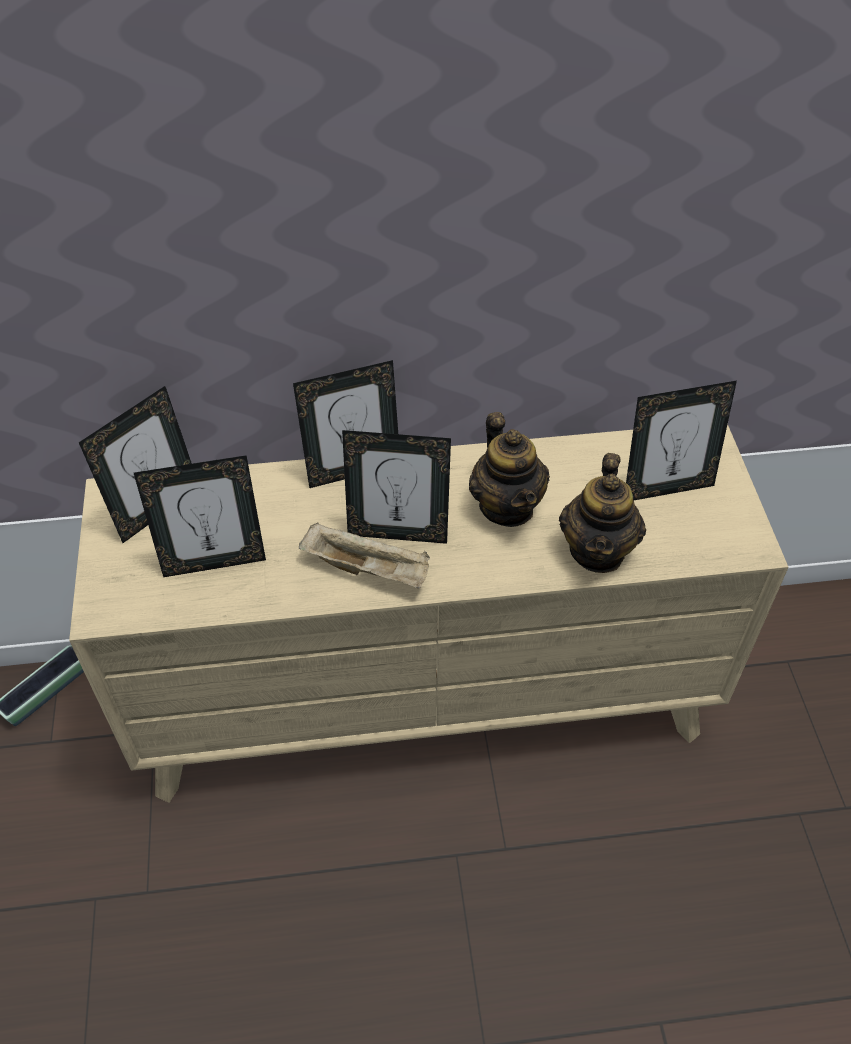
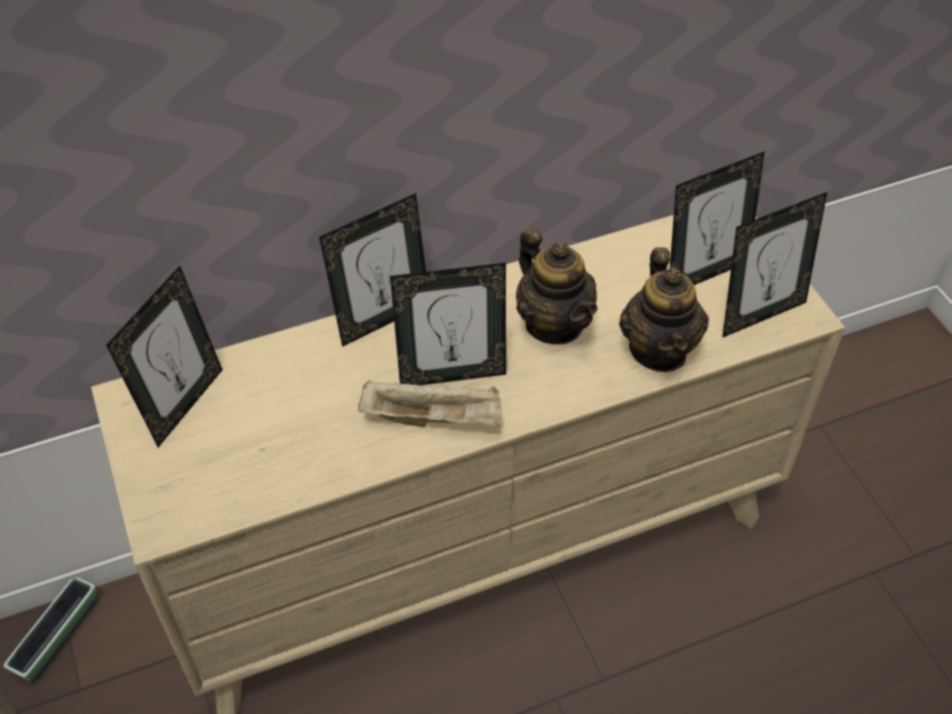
camera: 15 degrees left, 0 degrees up
picture frame [134,455,266,577] -> picture frame moved to [722,192,827,338]

